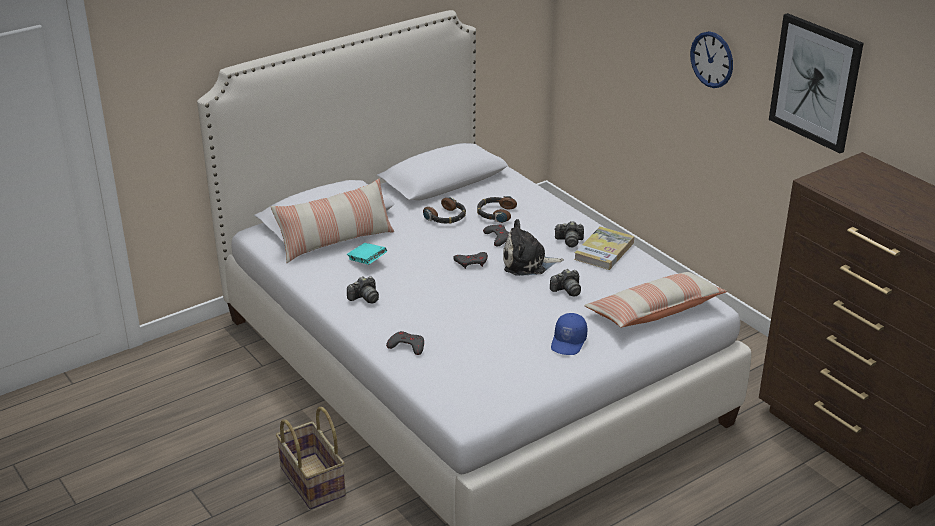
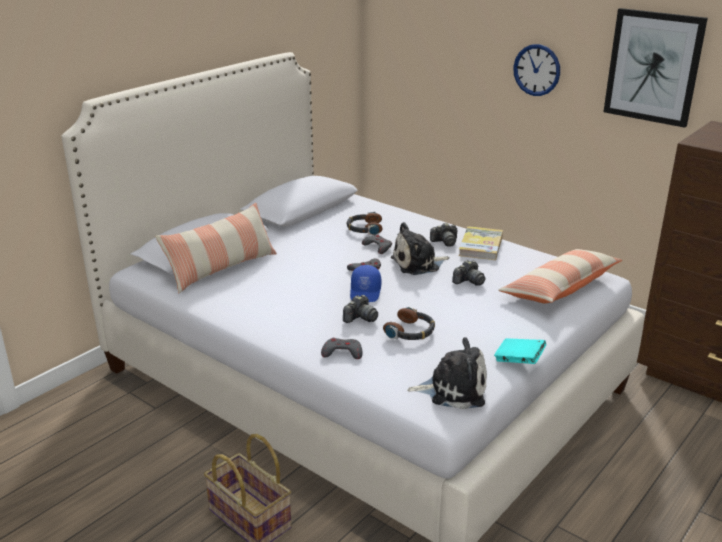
camera: 15 degrees left, 5 degrees down
turquoise book [347,243,387,265] -> turquoise book moved to [494,338,546,364]
camera [347,276,379,304] -> camera moved to [343,295,378,323]
headphones [423,197,466,224] -> headphones moved to [383,307,435,340]
blue cap [551,313,587,355] -> blue cap moved to [350,265,381,302]
none -> plush toy [407,337,487,409]

